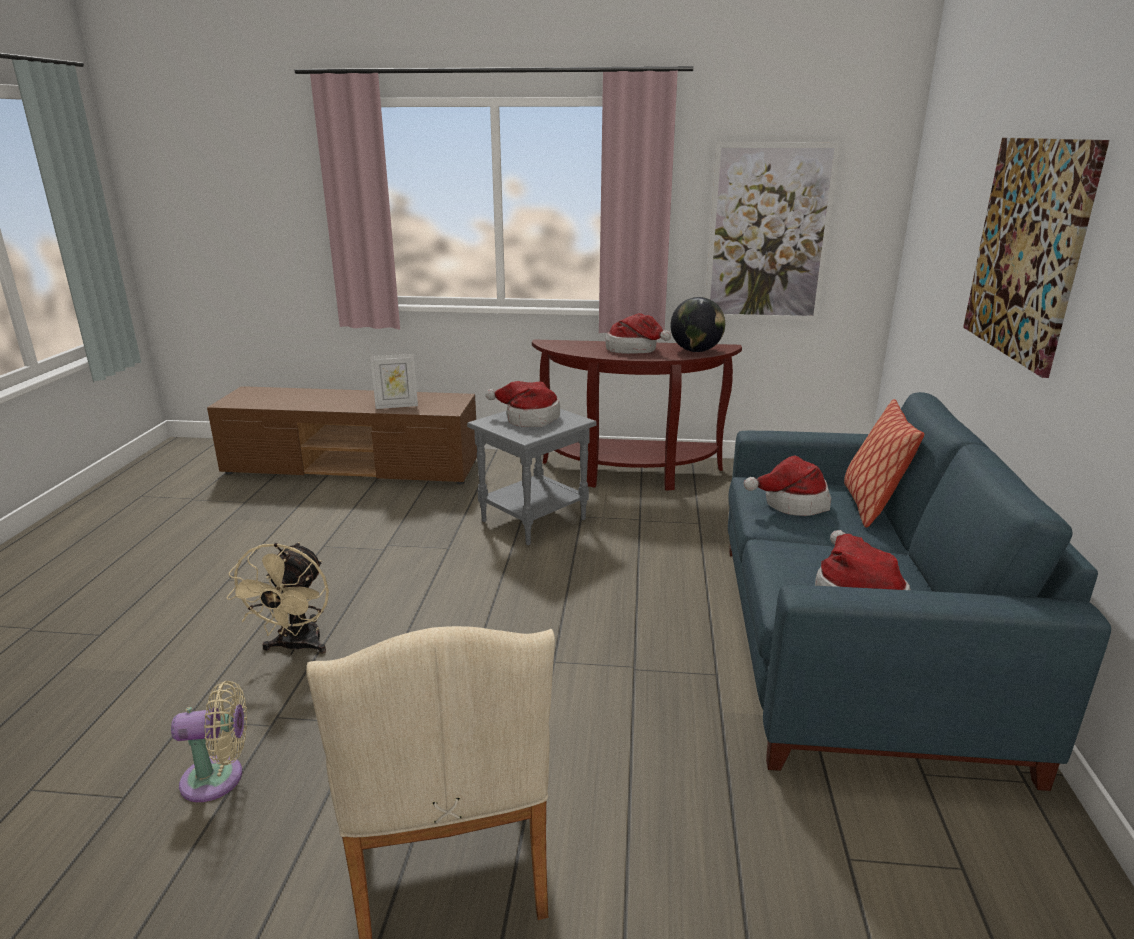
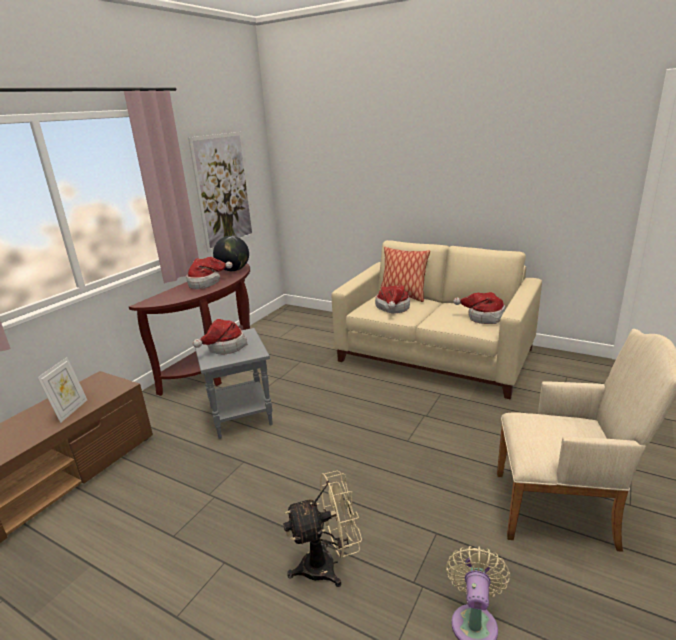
camera: 65 degrees left, 0 degrees up
beige fan [226,542,329,655] -> beige fan turned 45 degrees counterclockwise [283,471,362,587]
blue sofa [728,392,1111,791] -> beige sofa [332,240,542,399]
picture [963,138,1110,378] -> none

